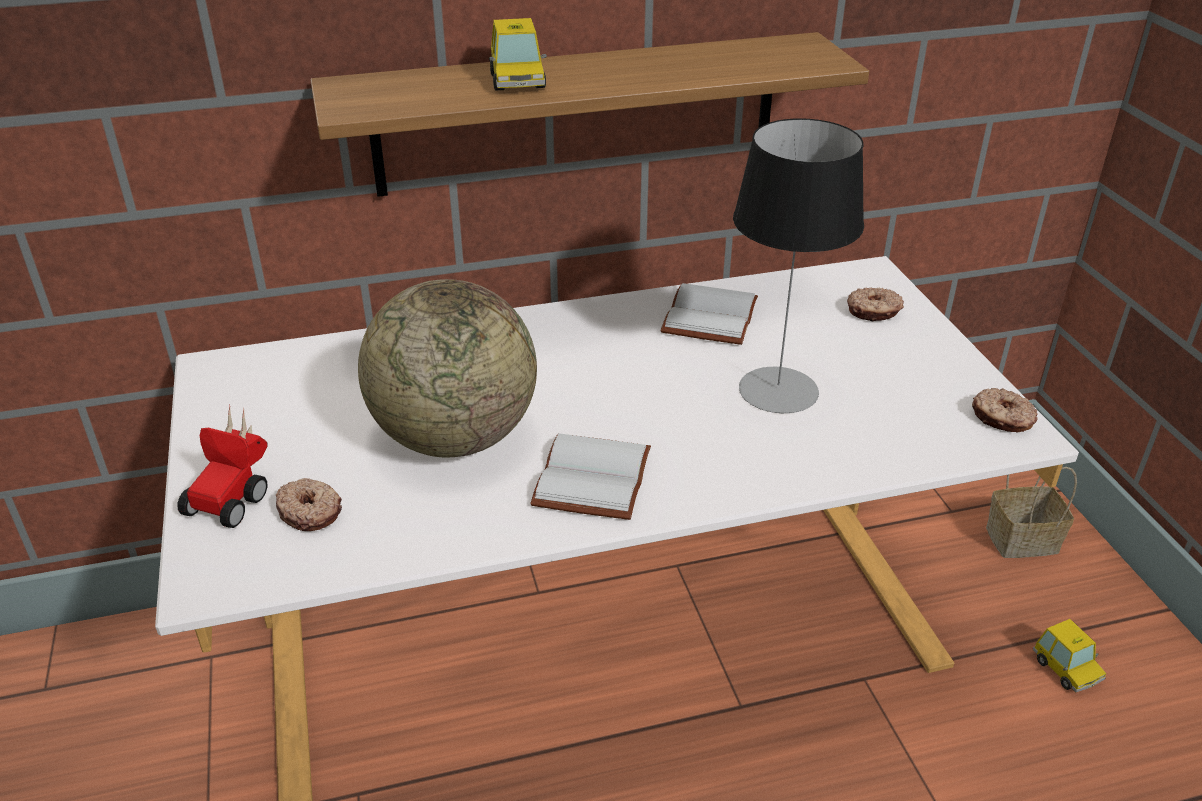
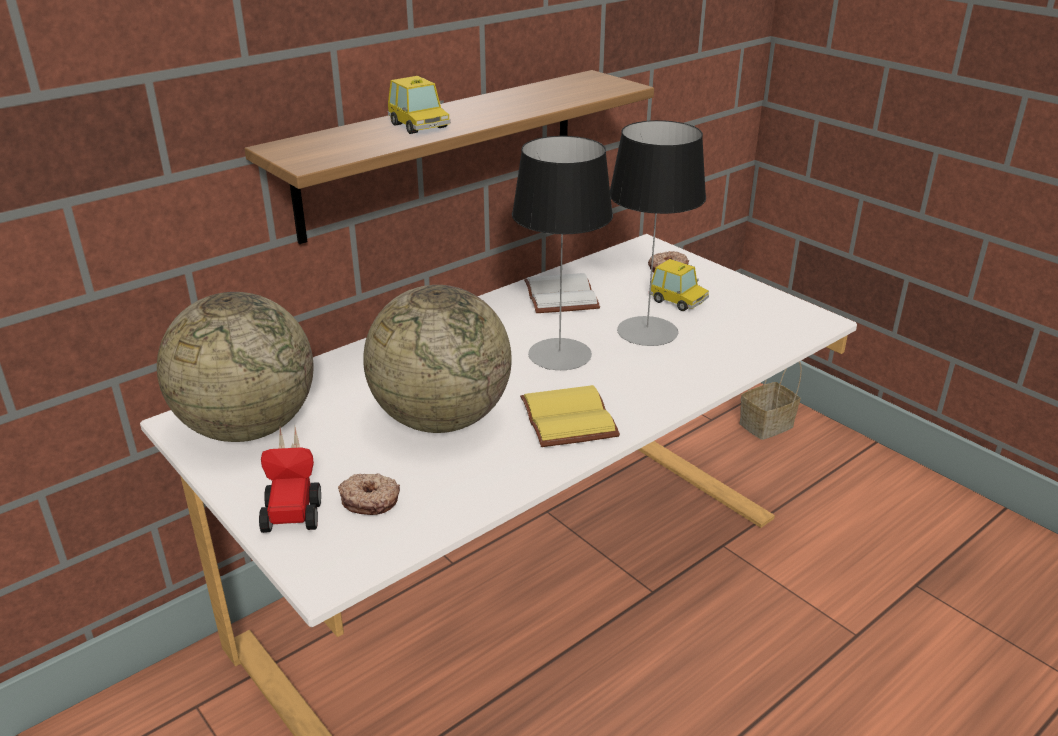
camera: 25 degrees left, 5 degrees down
white book [530,433,651,520] -> yellow book [520,385,620,447]
donut [972,388,1038,433] -> none
toy car [1032,619,1106,692] -> toy car moved to [651,259,709,311]
none -> globe [157,292,314,442]
none -> table lamp [512,136,613,370]

